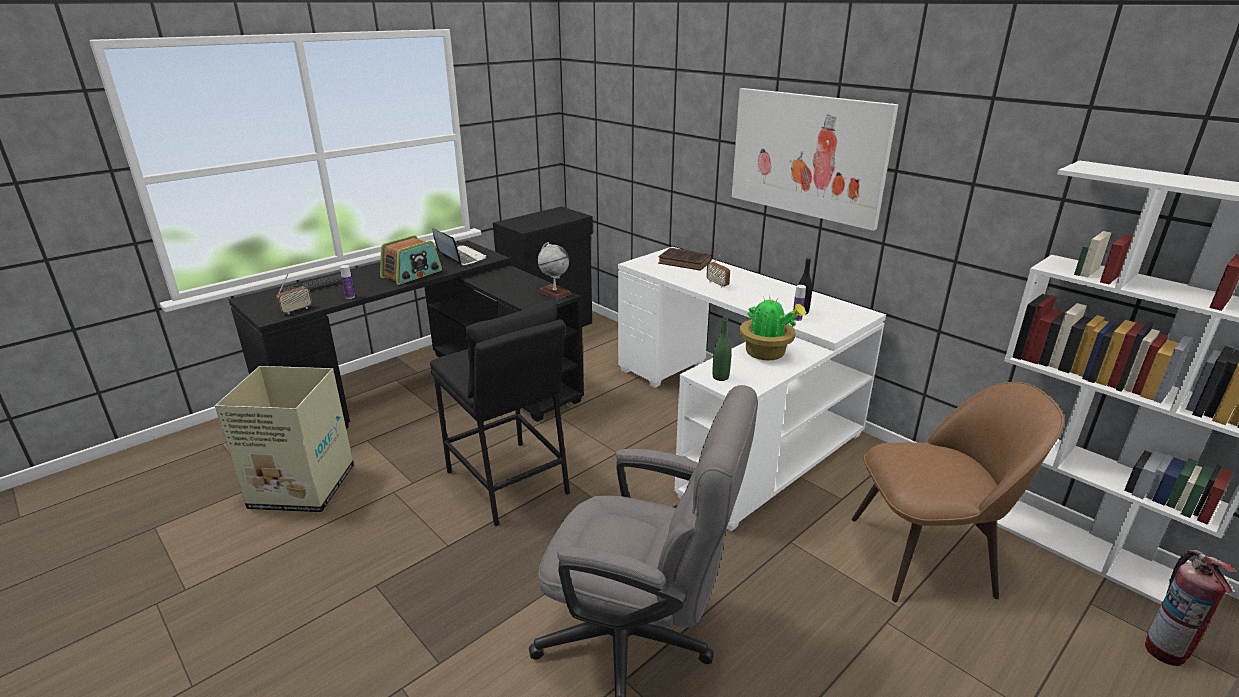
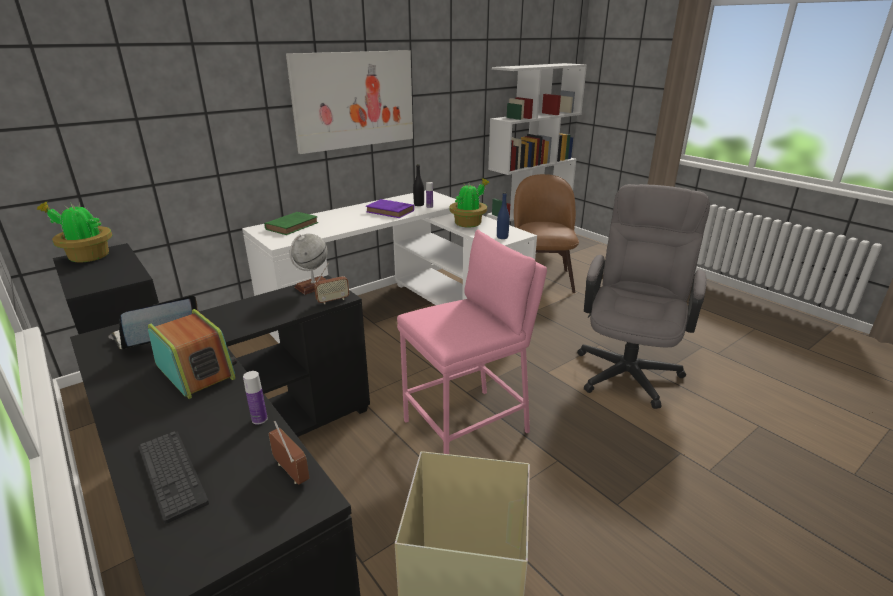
camera: 85 degrees left, 0 degrees up
black stool [430,300,570,526] -> pink stool [397,230,547,454]
brown book [658,248,712,271] -> green book [265,212,318,235]
radio [706,251,730,288] -> radio moved to [314,262,349,304]
green bottle [712,316,732,381] -> blue bottle [497,192,510,239]
fire extinguisher [1145,550,1235,666] -> none
none -> potted plant [36,202,112,263]
none -> purple book [366,199,414,218]

